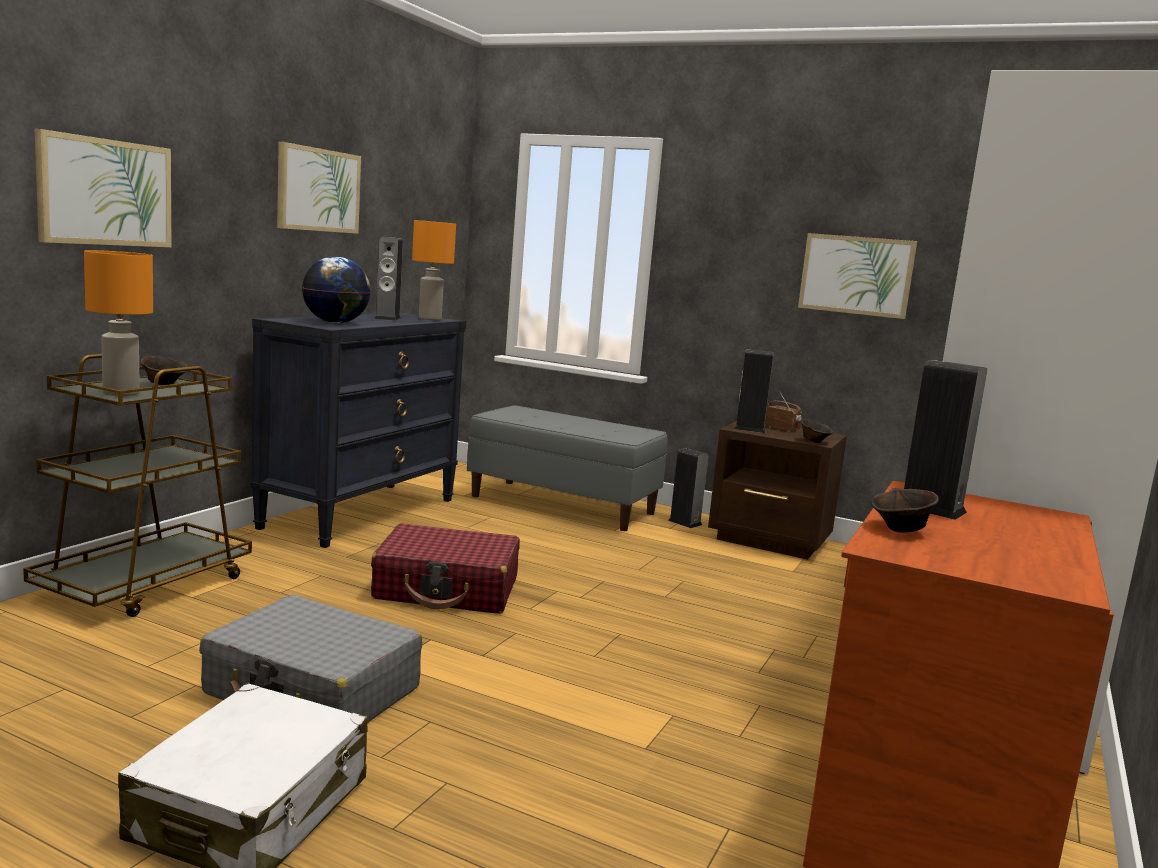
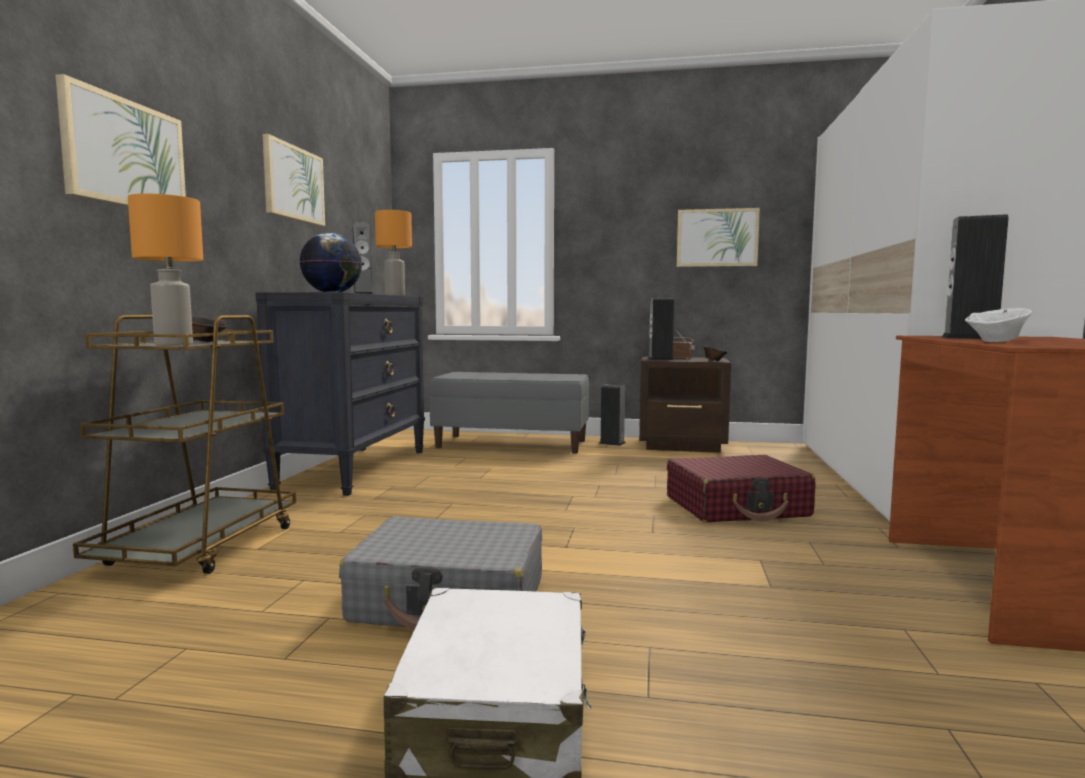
camera: 15 degrees left, 5 degrees down
red suitcase [371,523,520,614] -> red suitcase moved to [667,455,815,522]
brown bowl [871,488,939,533] -> white bowl [965,308,1032,342]

